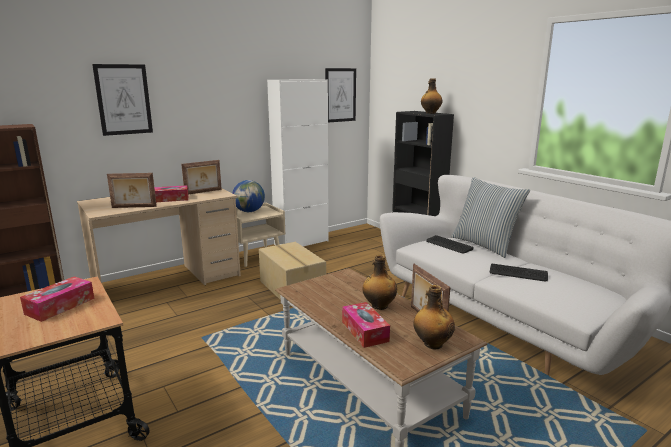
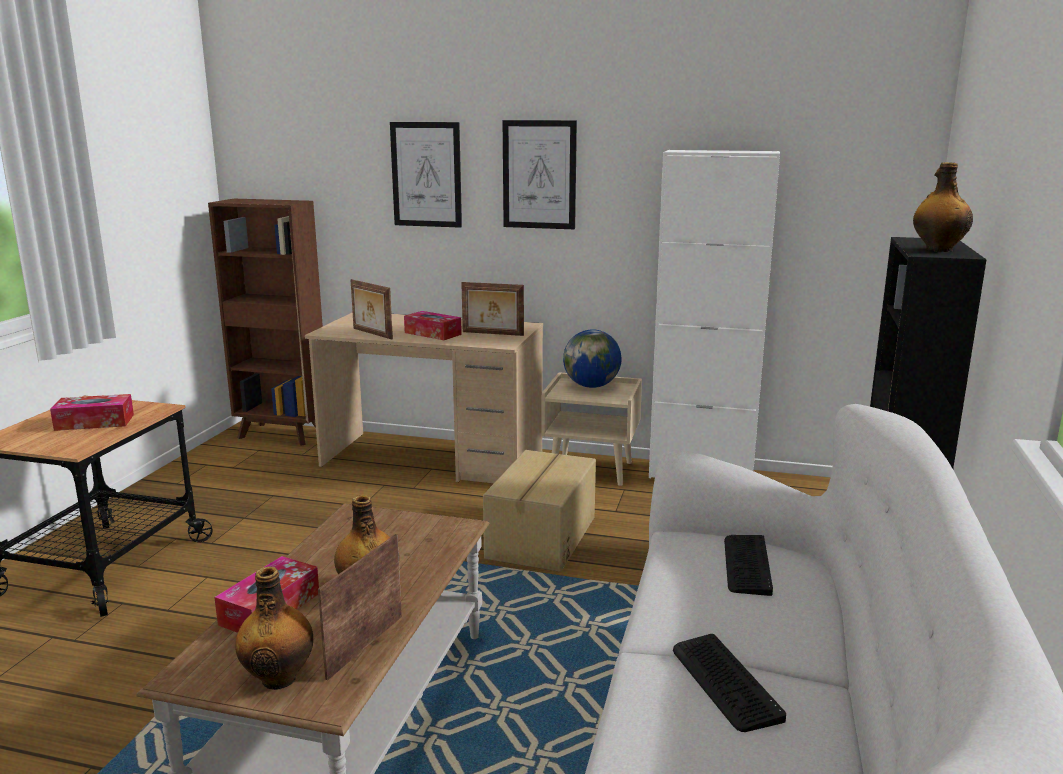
camera: 50 degrees right, 0 degrees up
picture [325,68,356,123] -> picture moved to [503,120,577,229]
pillow [451,177,530,258] -> none

